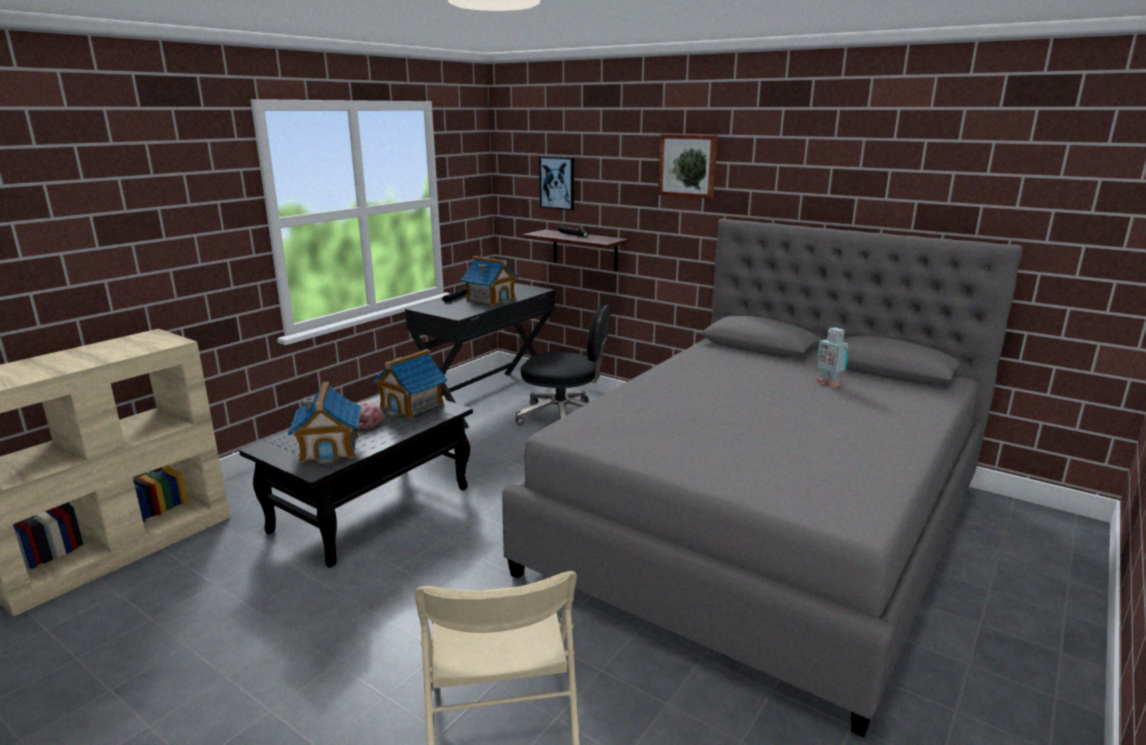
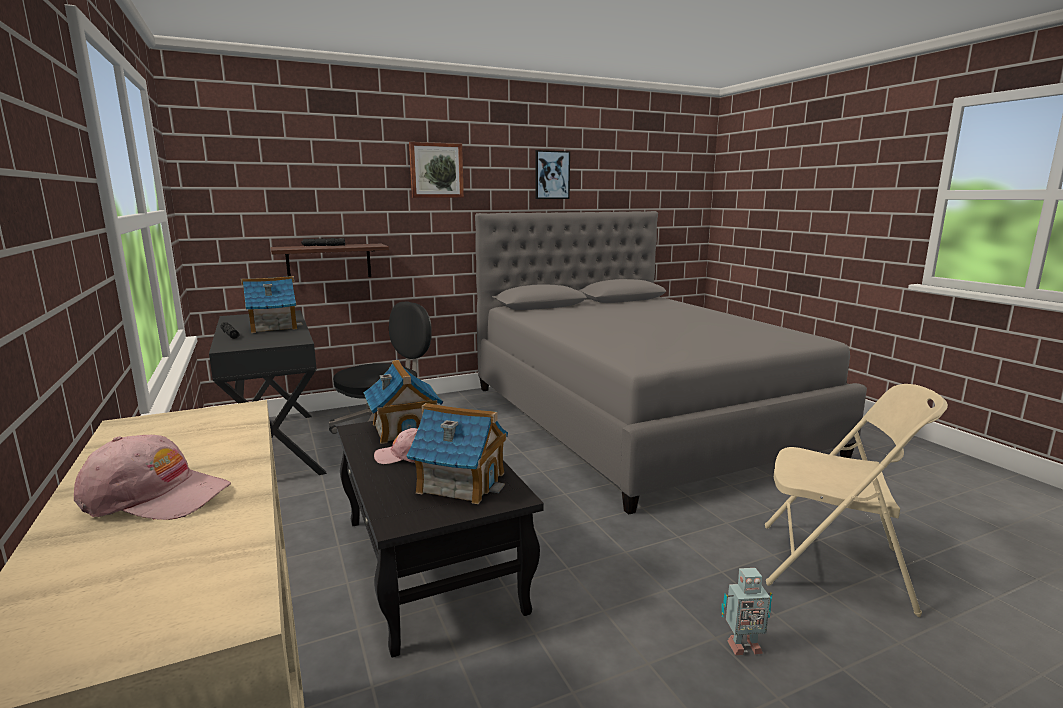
camera: 60 degrees left, 5 degrees down
picture [539,156,574,210] -> picture moved to [535,150,570,199]
toy robot [816,327,848,388] -> toy robot moved to [722,568,773,655]
none -> pink cap [74,435,231,520]

